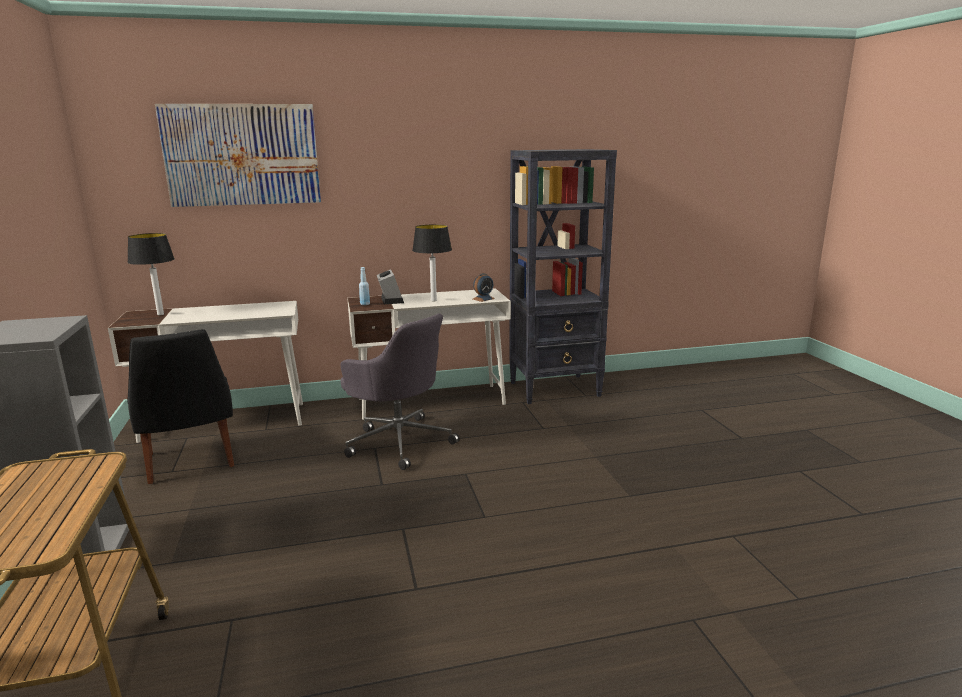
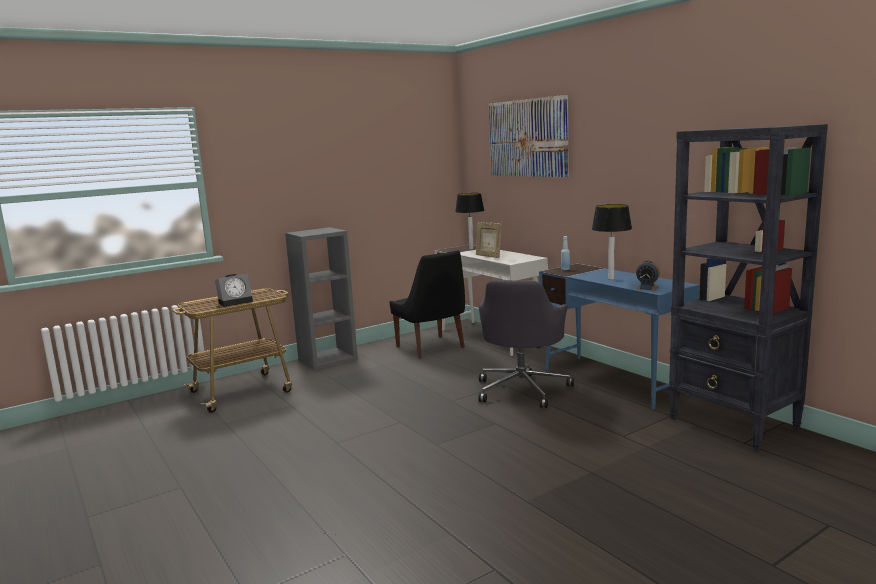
camera: 70 degrees right, 5 degrees down
black chair [127,329,234,484] -> black chair turned 75 degrees counterclockwise [389,250,465,358]
white desk [347,288,511,420] -> blue desk [539,264,699,409]
alarm clock [377,269,404,304] -> alarm clock moved to [215,274,253,307]
none -> picture frame [476,222,502,258]

